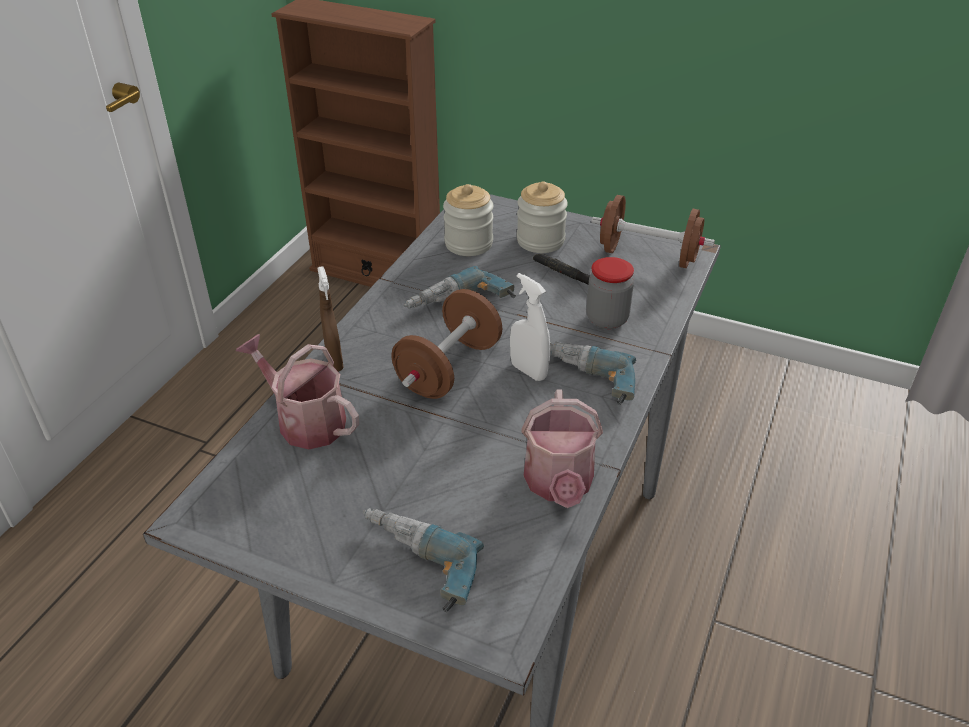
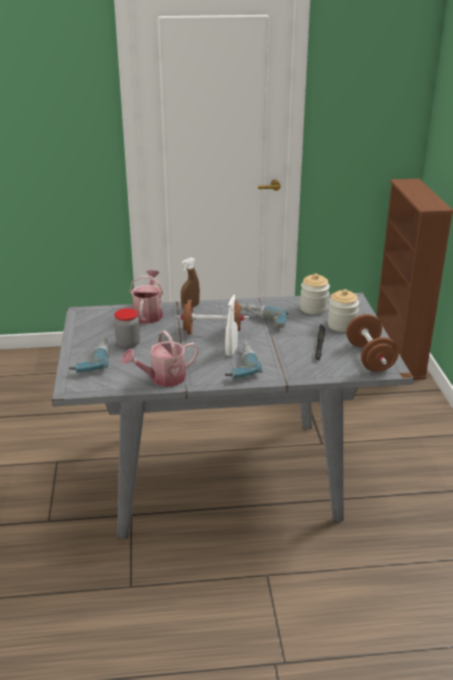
camera: 60 degrees right, 10 degrees down
jar [586,257,634,329] -> jar moved to [114,308,140,349]

